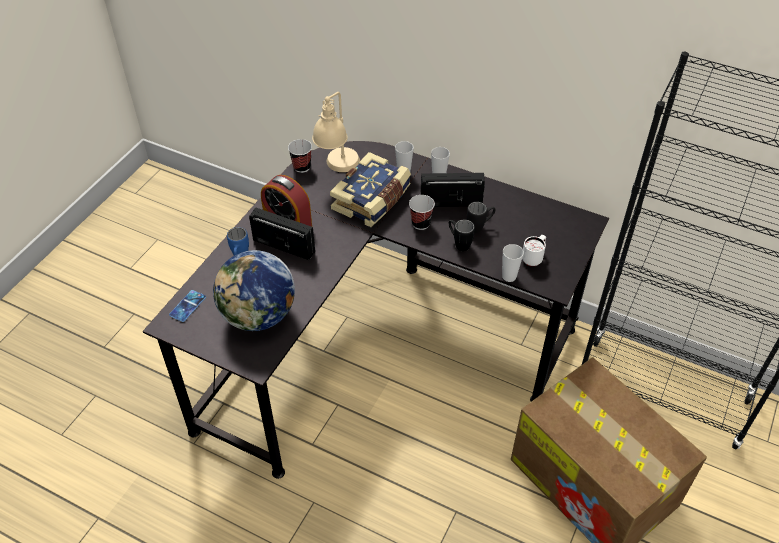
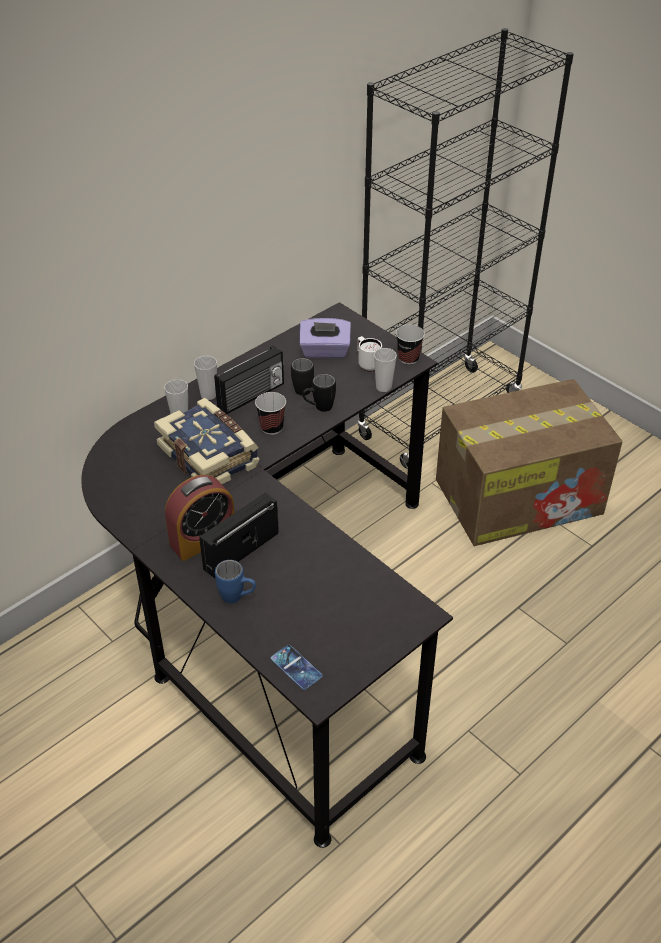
camera: 70 degrees left, 5 degrees down
globe [213,250,295,331] -> none
cup [288,139,312,173] -> cup moved to [396,325,425,365]
beige table lamp [312,92,360,172] -> none
radio [420,173,485,207] -> radio turned 150 degrees counterclockwise [214,345,284,414]
none -> purple tissue box [299,318,351,358]

